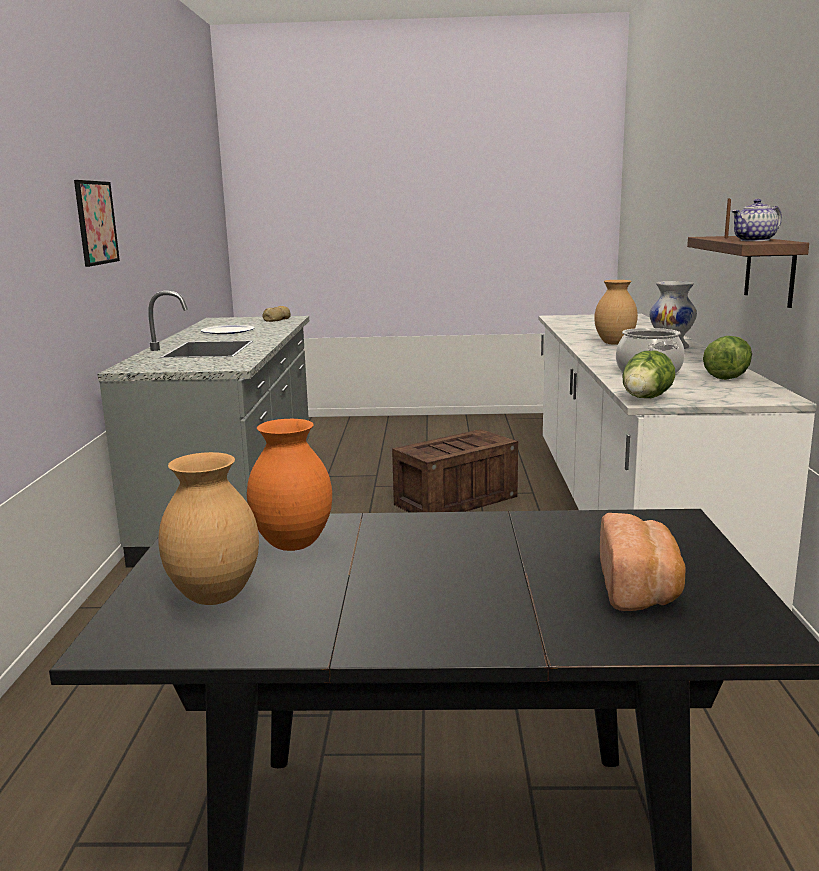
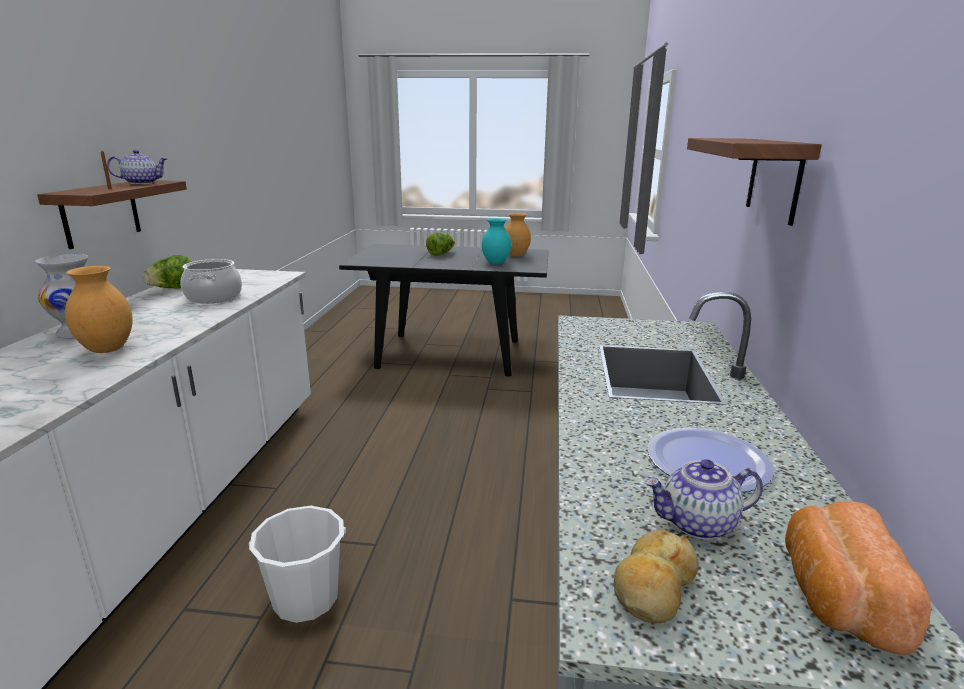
camera: 175 degrees left, 5 degrees up
picture [74,180,120,267] -> shelf [687,138,822,226]
orange vase [247,419,332,551] -> turquoise vase [482,218,511,264]
crate [392,429,518,512] -> white bucket [249,506,346,623]
bread [600,513,686,611] -> bread moved to [785,501,931,655]
lettuce [622,351,675,398] -> lettuce moved to [426,232,455,256]
none -> teapot [645,459,763,540]

